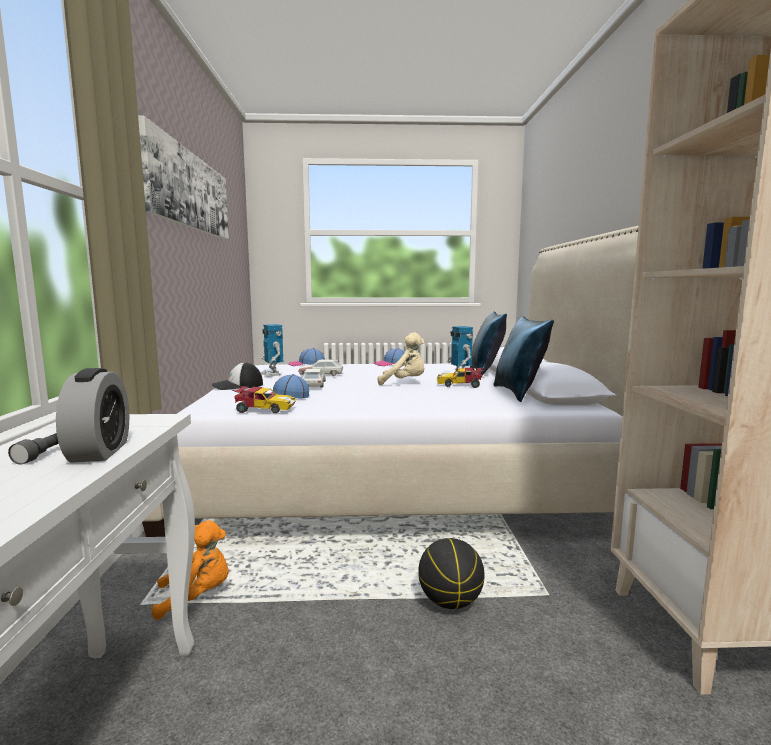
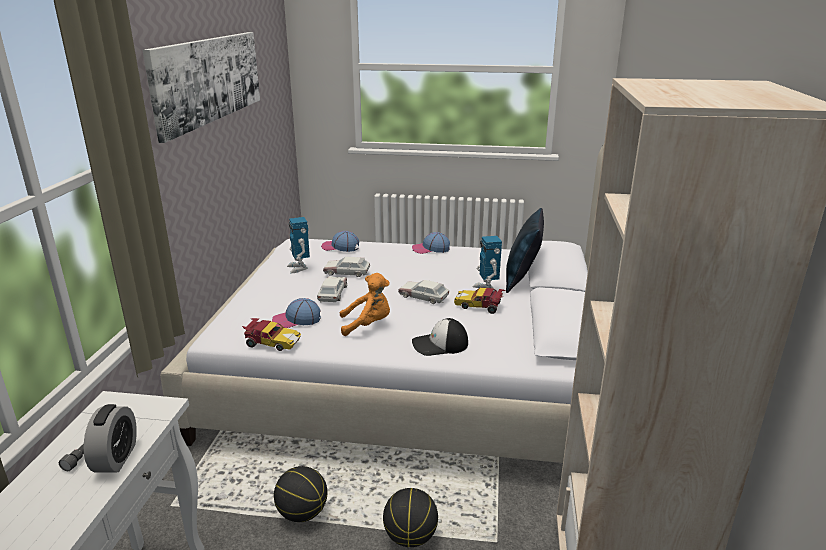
camera: 10 degrees right, 15 degrees up
orange plush toy [152,520,228,620] -> orange plush toy moved to [340,273,390,336]
cap [211,362,263,390] -> cap moved to [412,318,468,356]
beige plush toy [378,332,424,385] -> toy car [398,280,449,304]
blue pillow [493,316,554,402] -> none
none -> basketball [274,466,327,522]

